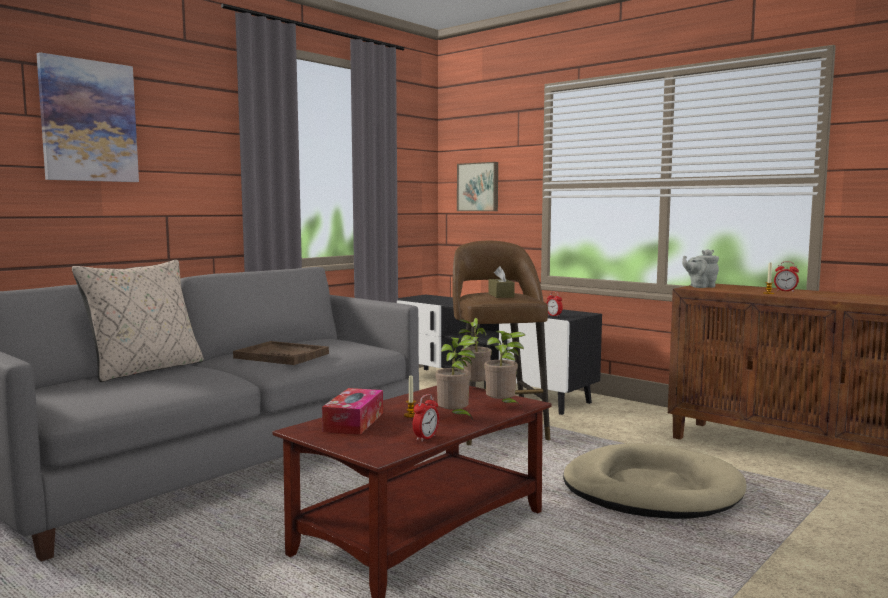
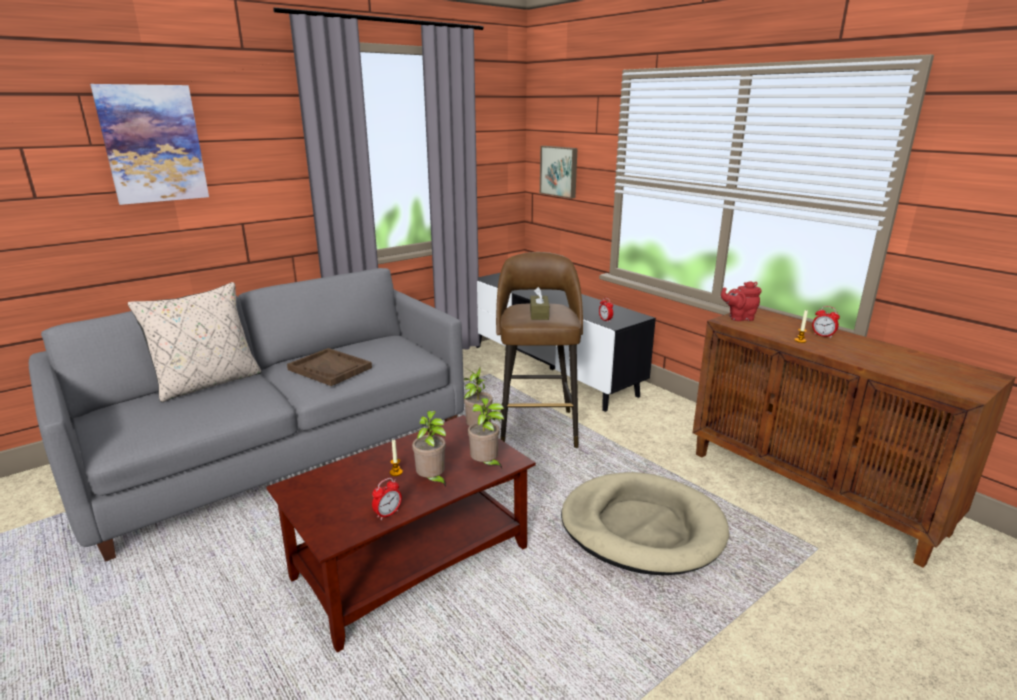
camera: 10 degrees right, 15 degrees up
tissue box [322,388,383,435] -> none
grey teapot [682,249,719,288] -> red teapot [721,281,762,321]

